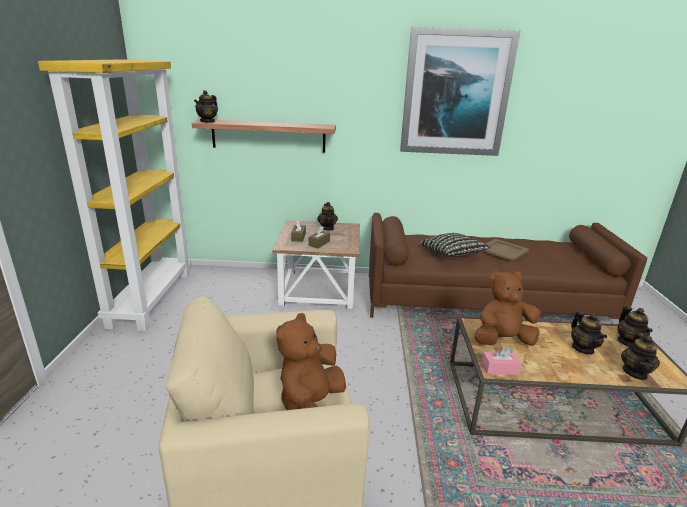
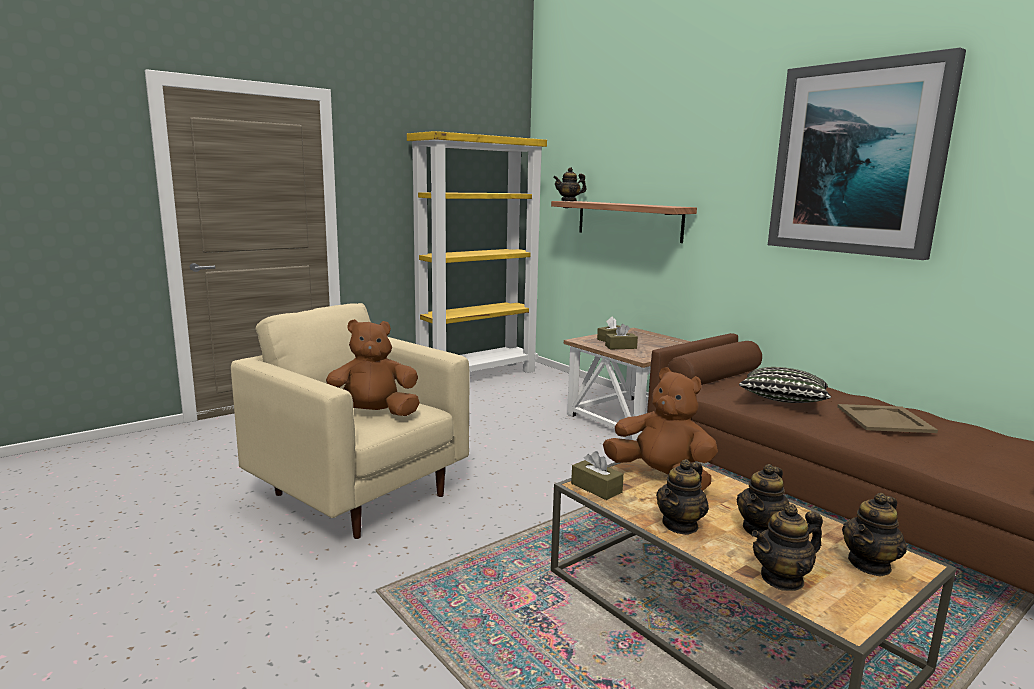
camera: 50 degrees right, 10 degrees down
teapot [317,202,338,231] -> teapot moved to [656,459,709,535]
pink tissue box [482,347,522,375] -> brown tissue box [571,451,624,500]

